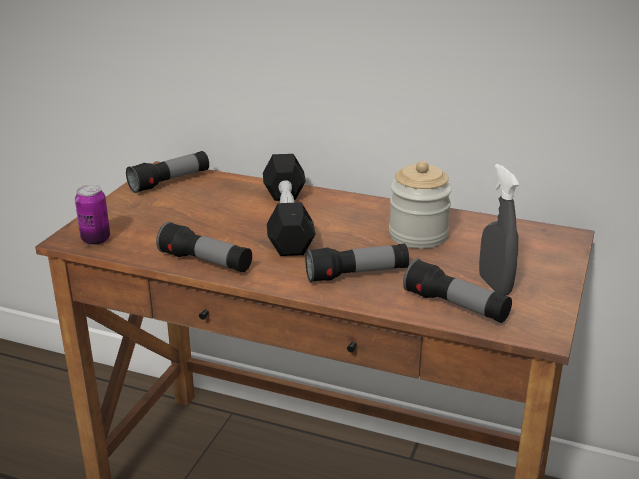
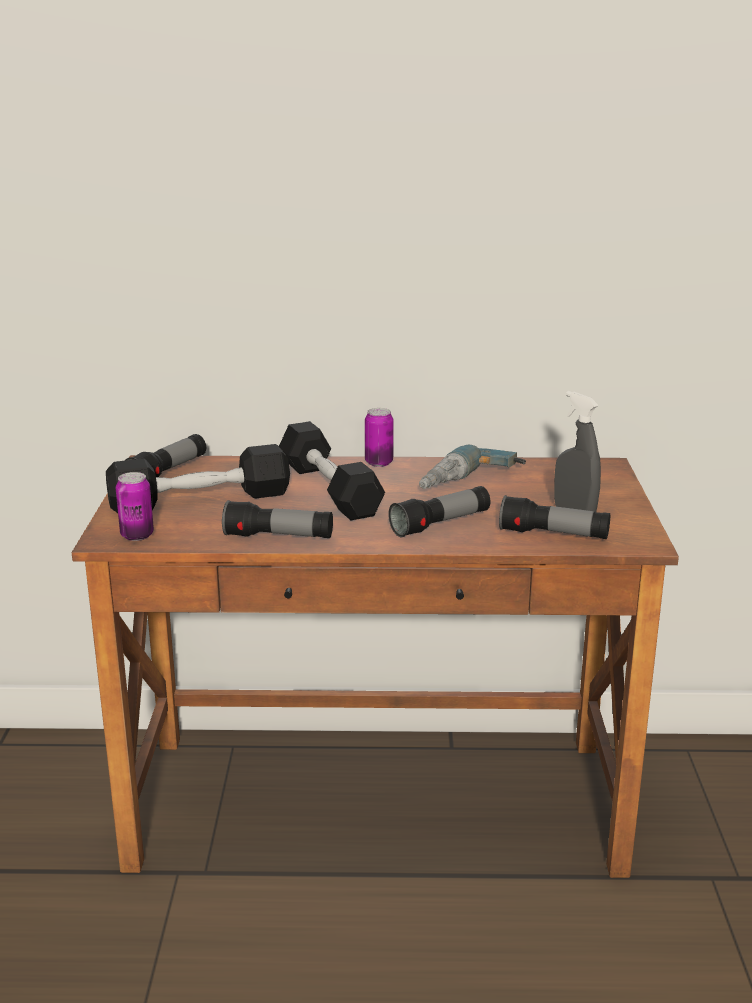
camera: 20 degrees left, 5 degrees down
jar [389,161,452,249] -> power drill [419,445,526,489]
none -> black dumbbell [106,444,290,513]
none -> can [365,408,394,467]

